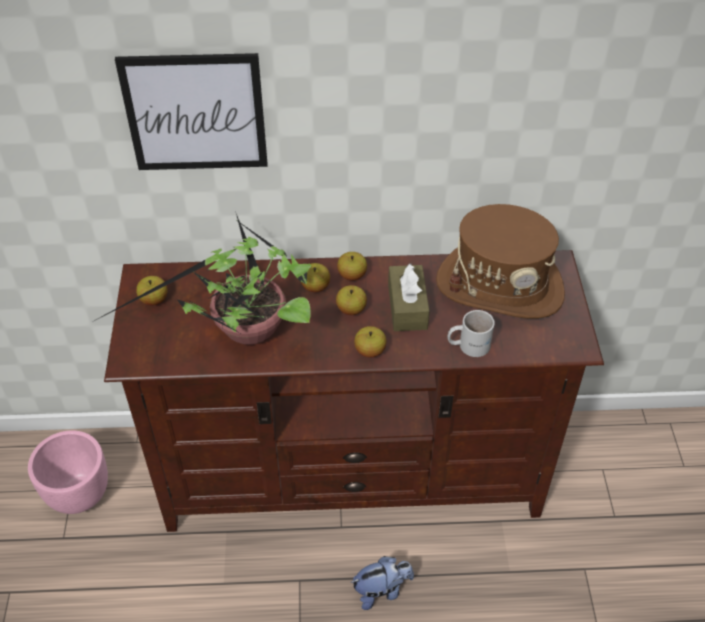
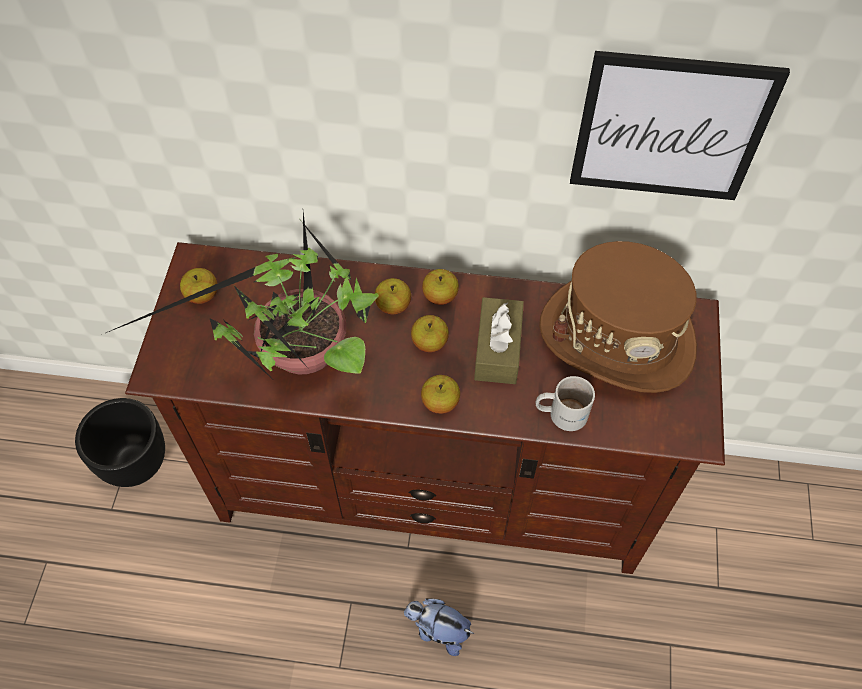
camera: 10 degrees right, 10 degrees up
pink planter [28,430,108,514] -> black planter [75,398,165,487]
picture [115,53,268,170] -> picture moved to [570,51,790,200]
plush toy [350,556,414,610] -> plush toy turned 150 degrees counterclockwise [404,598,474,656]

